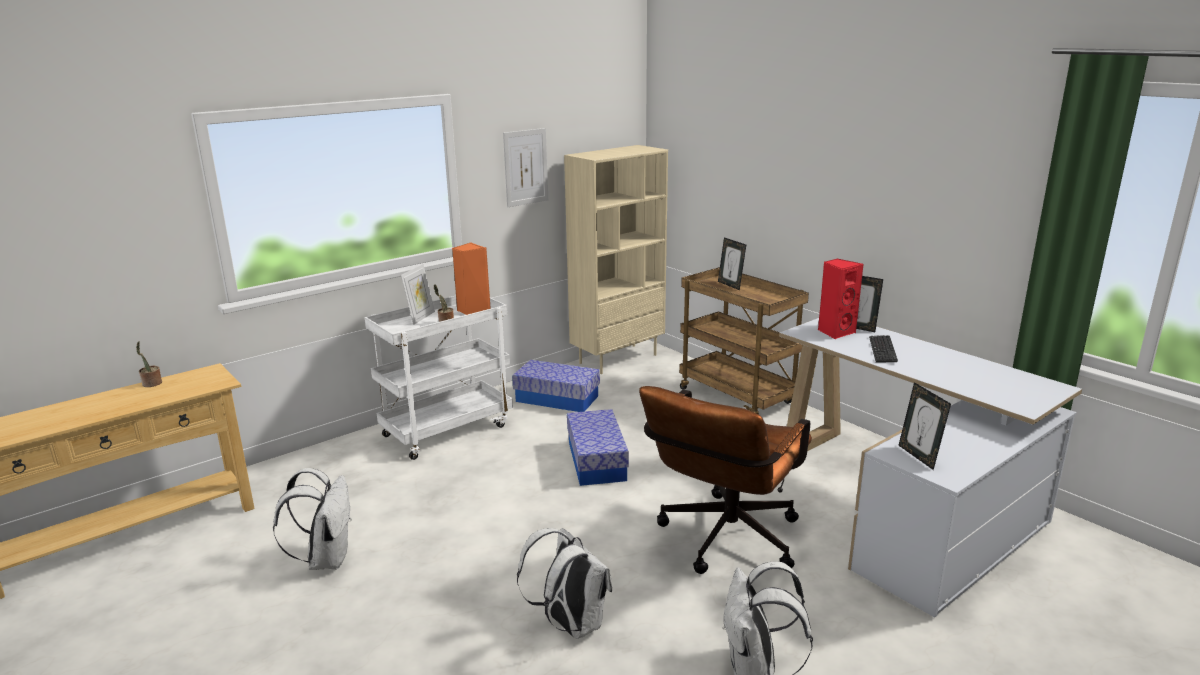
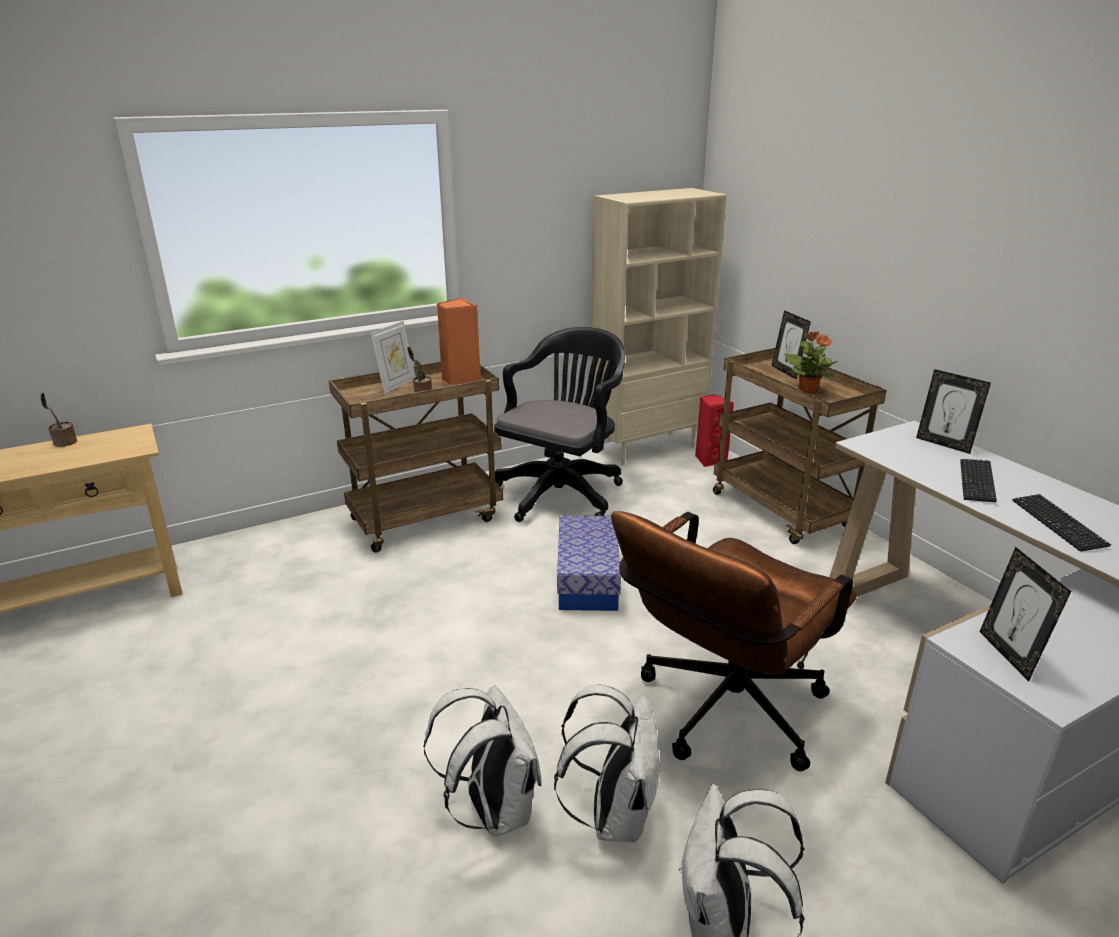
camera: 10 degrees right, 5 degrees up
white backpack [273,468,352,570] -> white backpack moved to [554,684,661,843]
white cart [364,295,513,460] -> brown cart [329,362,503,553]
picture [503,128,548,207] -> none
storage box [512,360,600,412] -> black office chair [494,327,625,522]
red speaker [818,258,864,339] -> red speaker moved to [695,394,734,467]
none -> potted plant [784,331,838,394]
none -> keyboard [1012,494,1111,552]

